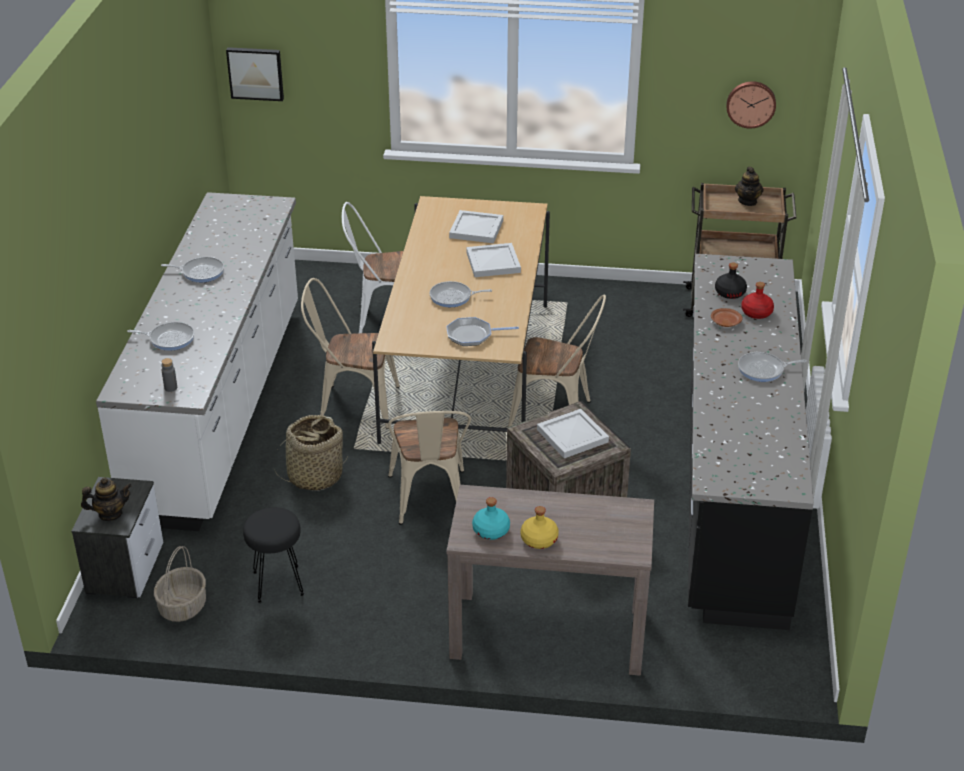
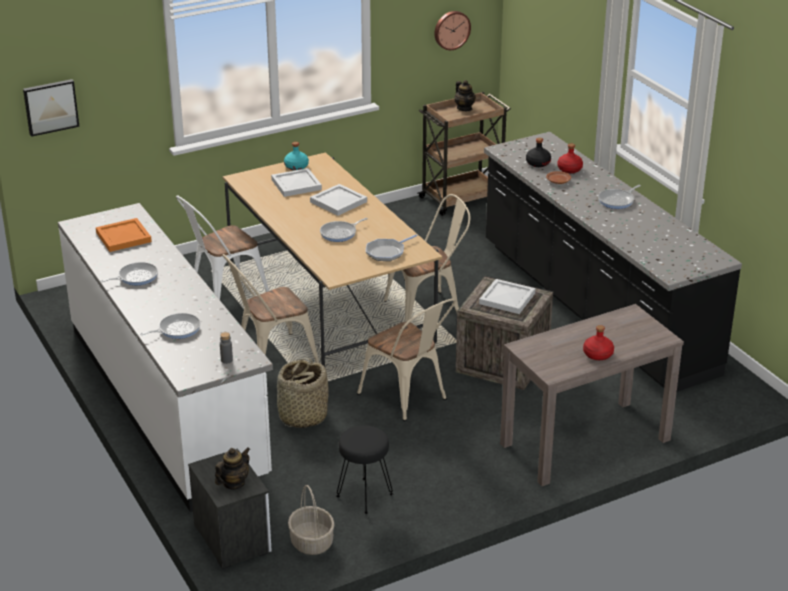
camera: 35 degrees left, 5 degrees down
turquoise bottle [472,497,510,540] -> turquoise bottle moved to [284,142,309,171]
yellow bottle [521,506,559,549] -> red bottle [583,325,614,360]
none -> orange tray [96,218,152,252]

